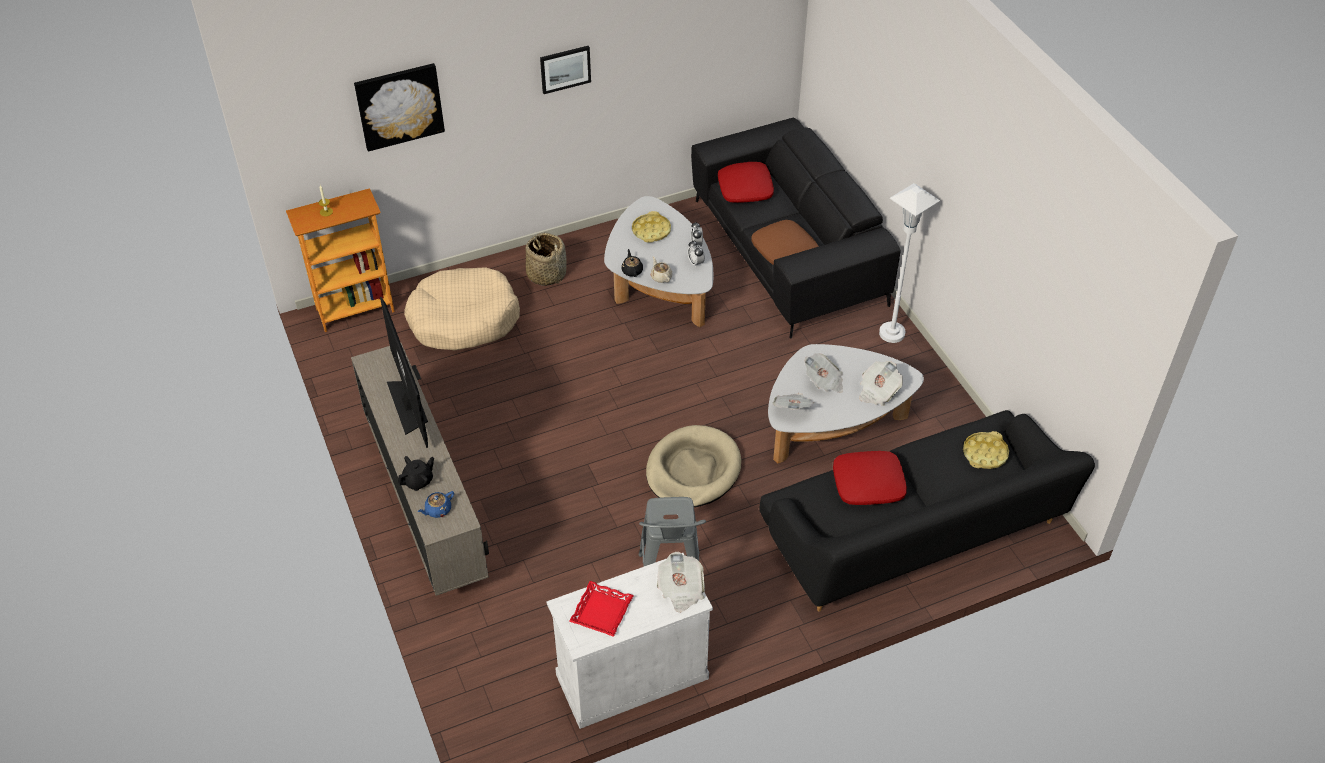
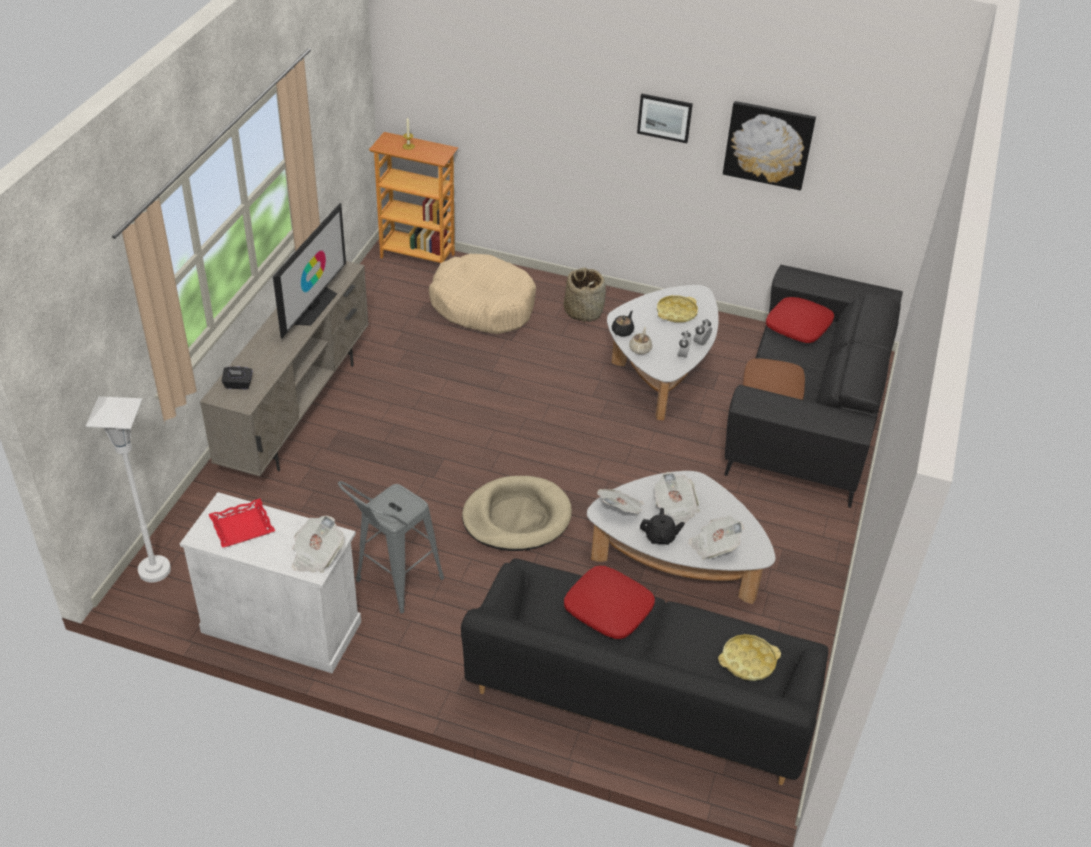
camera: 40 degrees right, 5 degrees down
picture [354,63,445,152] -> picture moved to [723,101,816,190]
black teapot [398,456,434,491] -> black teapot moved to [640,508,685,545]
blue teapot [418,491,454,518] -> black tissue box [221,366,253,389]
white floor lamp [879,183,940,343] -> white floor lamp moved to [86,396,171,582]

